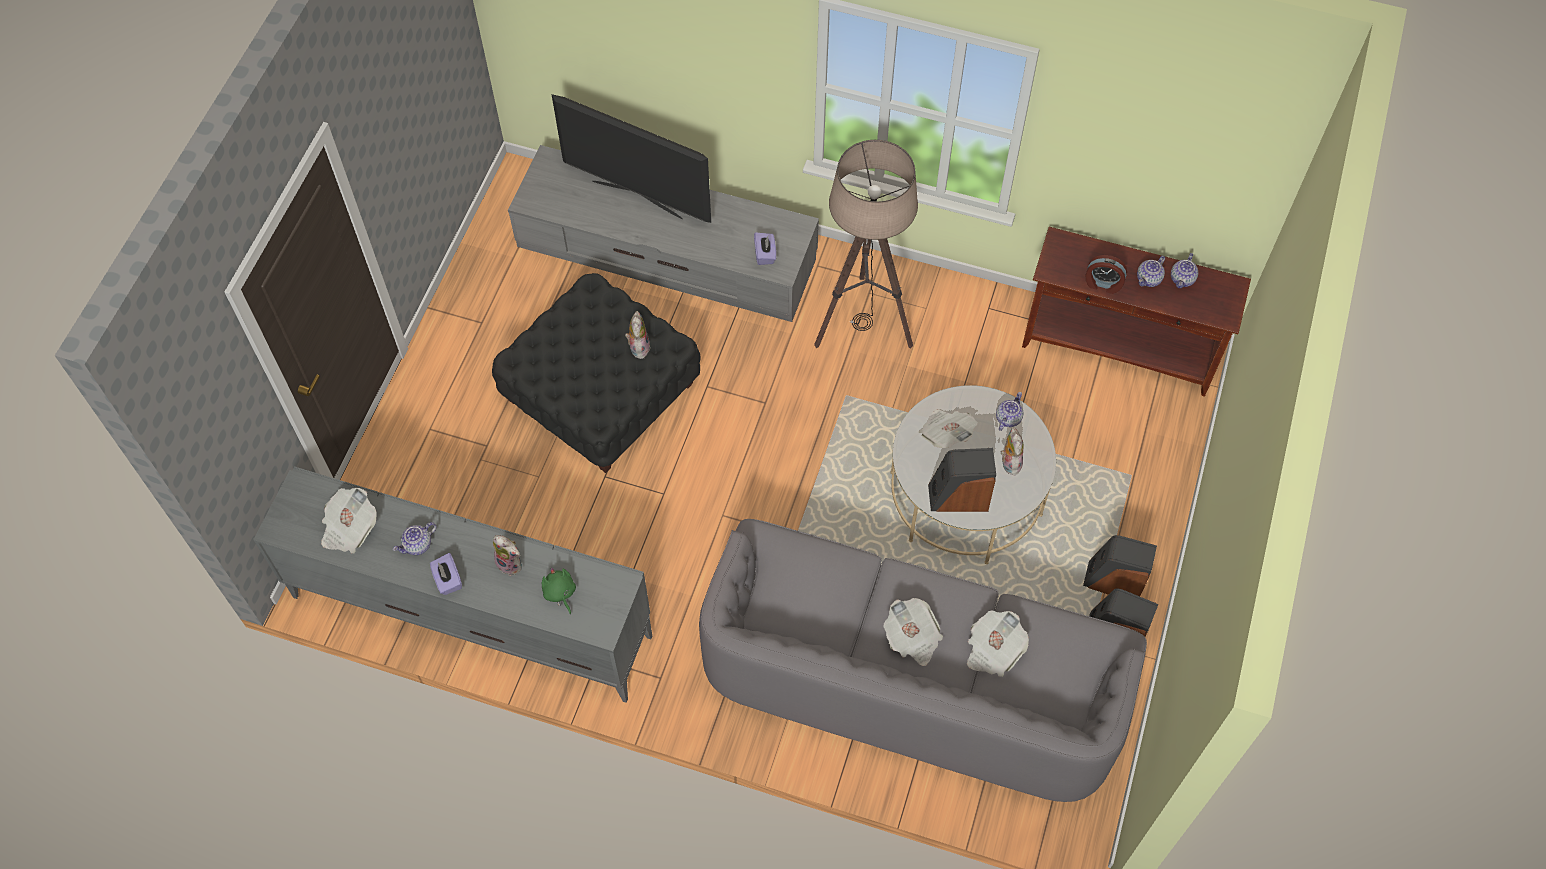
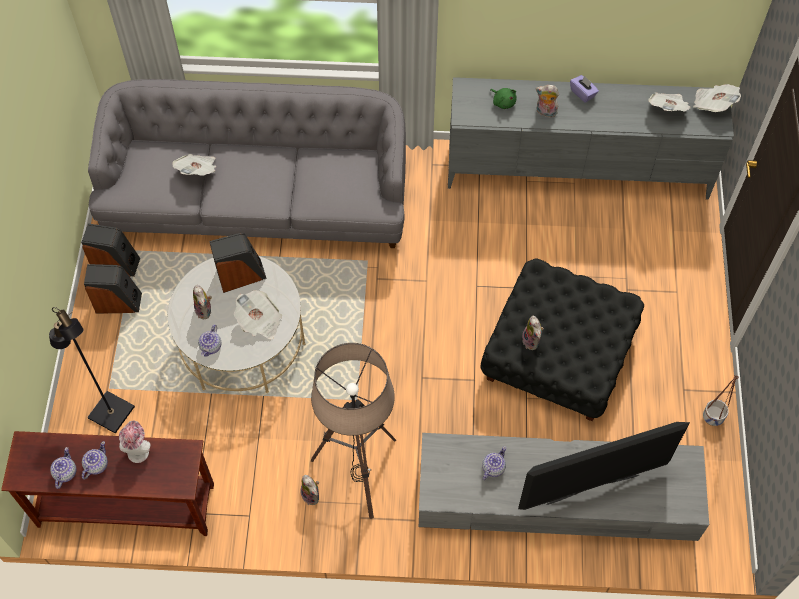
camera: 165 degrees right, 0 degrees up
teapot [393,522,436,555] -> teapot moved to [482,447,506,480]
television [552,94,711,223] -> television turned 150 degrees clockwise [518,422,690,510]
purple tissue box [754,232,776,265] -> none
newspaper [884,598,943,666] -> newspaper moved to [693,84,741,112]
alarm clock [1085,255,1127,294] -> hat [119,421,151,463]
none -> black floor lamp [49,307,135,434]
none -> plush toy [300,475,320,505]
none -> planter [703,375,739,426]

